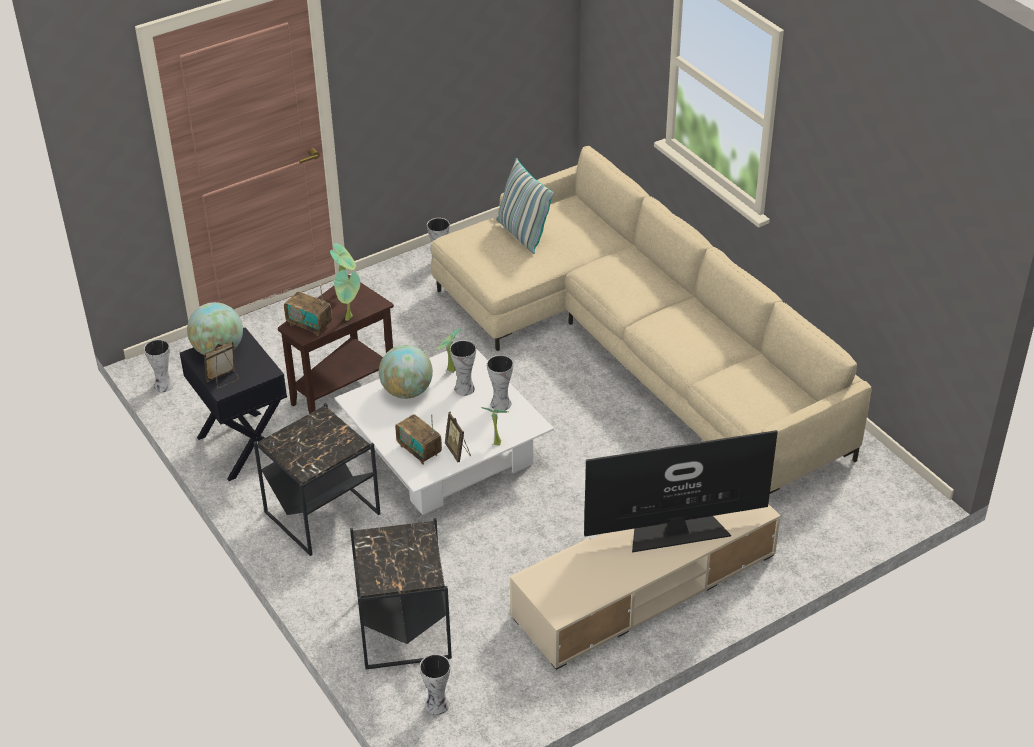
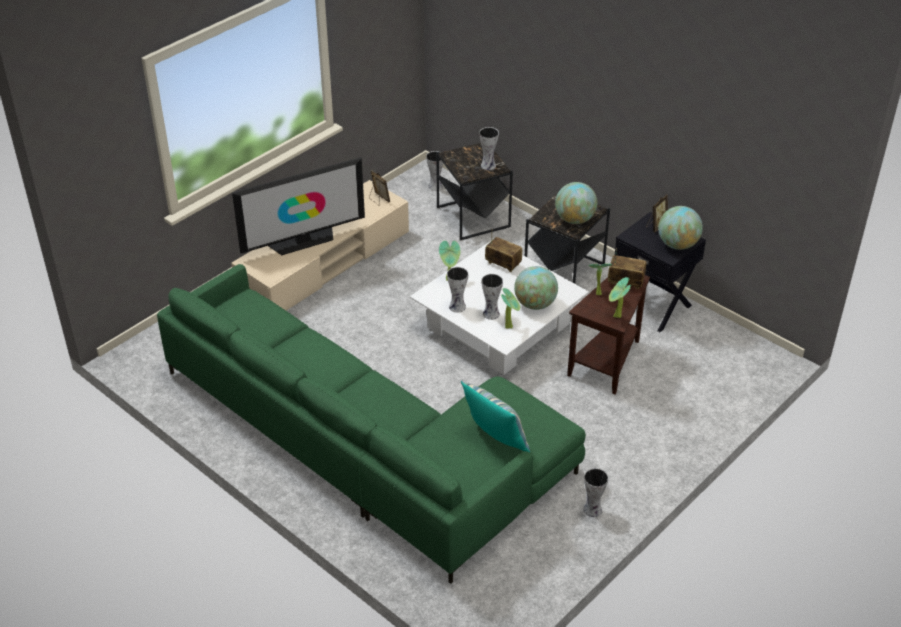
camera: 165 degrees right, 0 degrees up
vase [144,339,174,392] -> vase moved to [479,127,499,170]
beige sofa [431,146,872,494] -> green sofa [157,264,586,584]
picture frame [445,412,471,462] -> picture frame moved to [369,171,390,206]
none -> globe [555,182,597,224]

